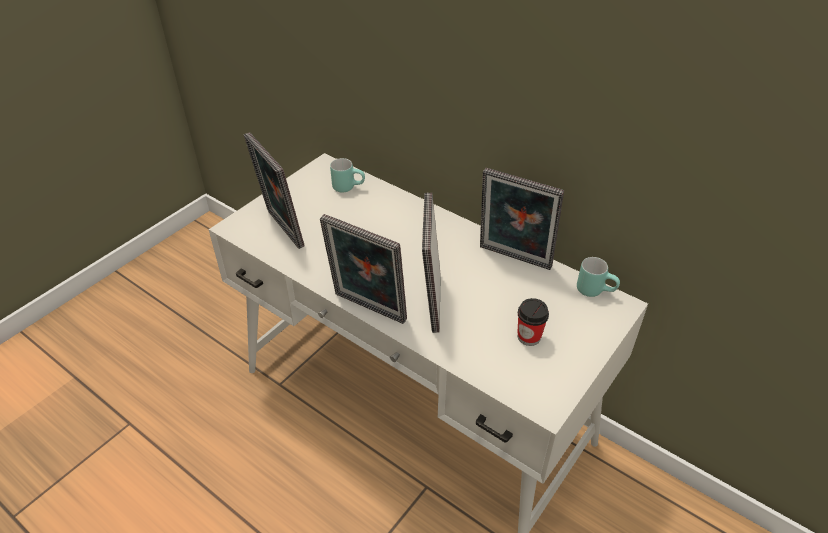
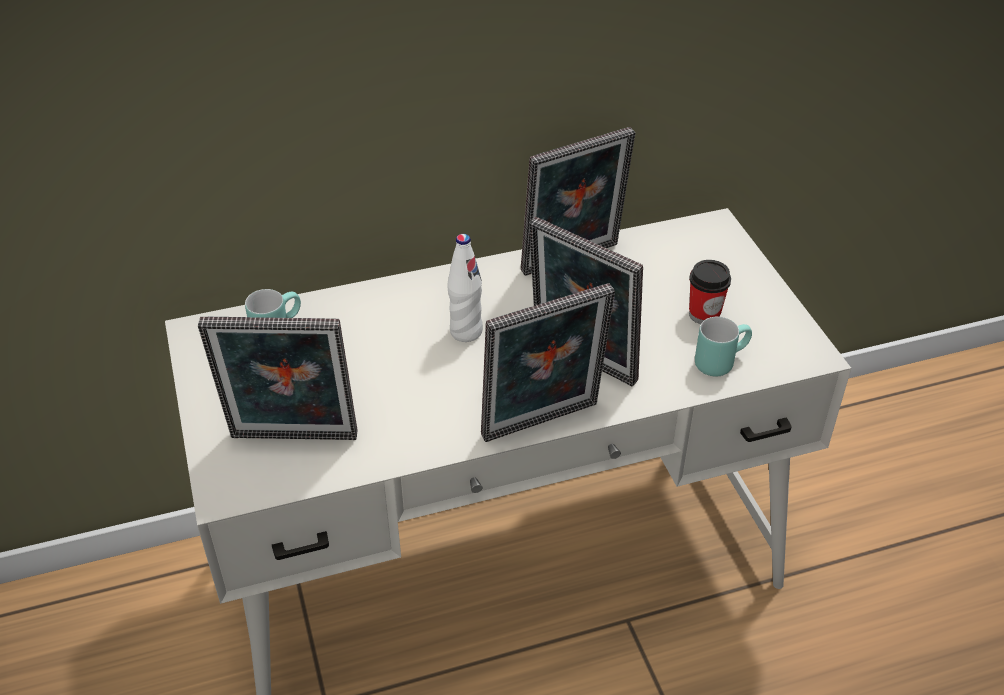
camera: 55 degrees left, 0 degrees up
turquoise mug [577,257,620,297] -> turquoise mug moved to [695,317,752,376]
none -> white bottle [448,234,483,342]

